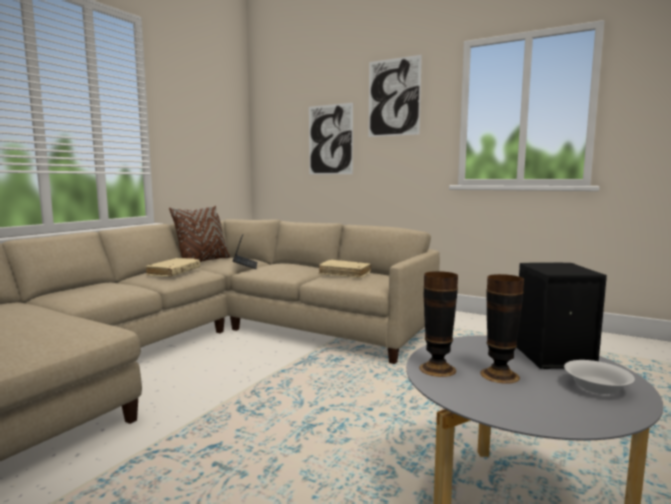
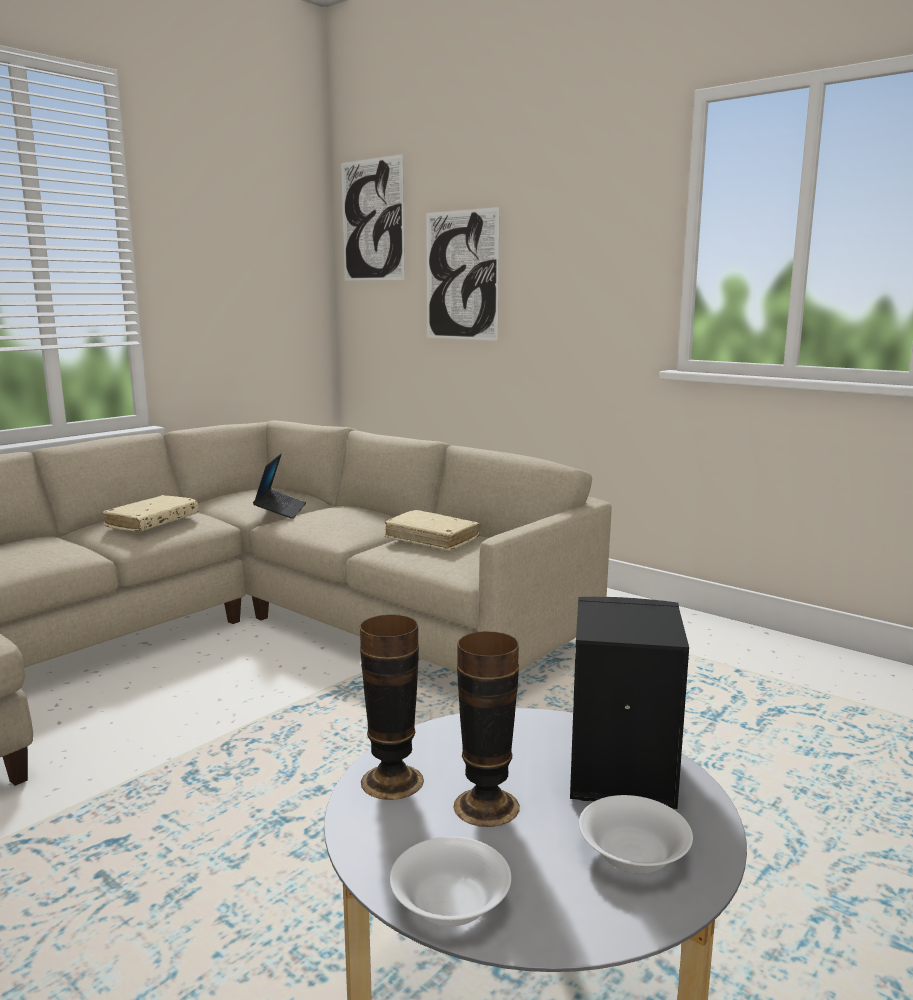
camera: 10 degrees right, 5 degrees up
brown pillow [169,206,230,262] -> none
picture [368,55,422,137] -> picture moved to [341,154,405,281]
none -> white bowl [390,836,511,926]

